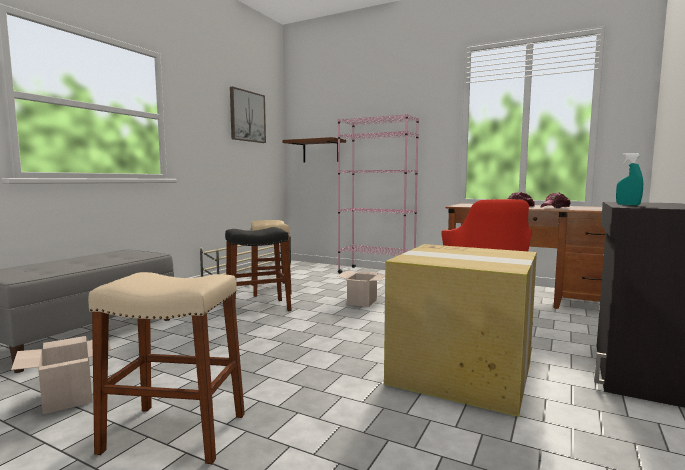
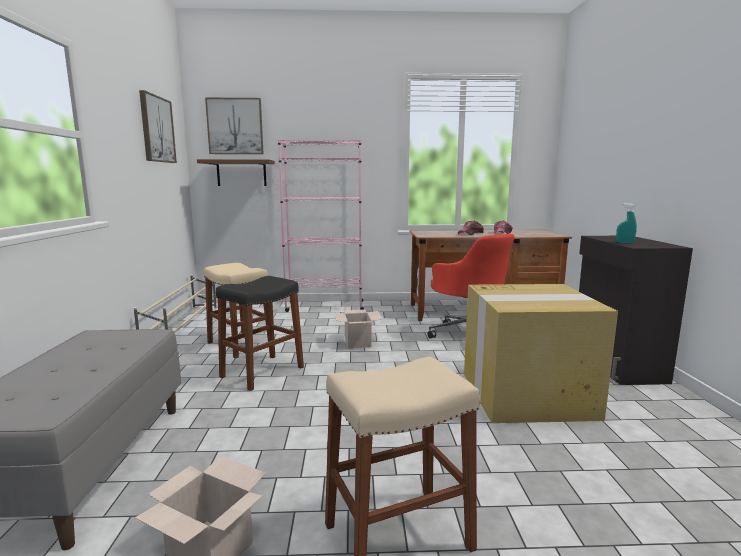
camera: 30 degrees left, 5 degrees up
none -> picture [205,98,264,154]

